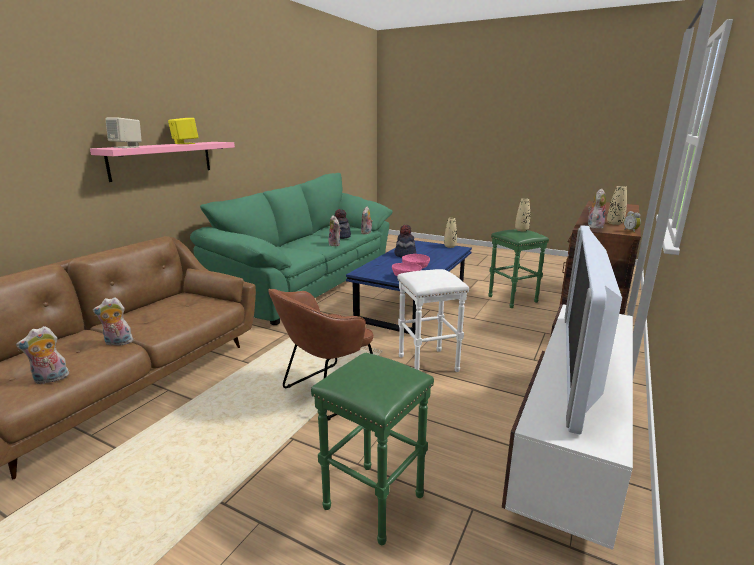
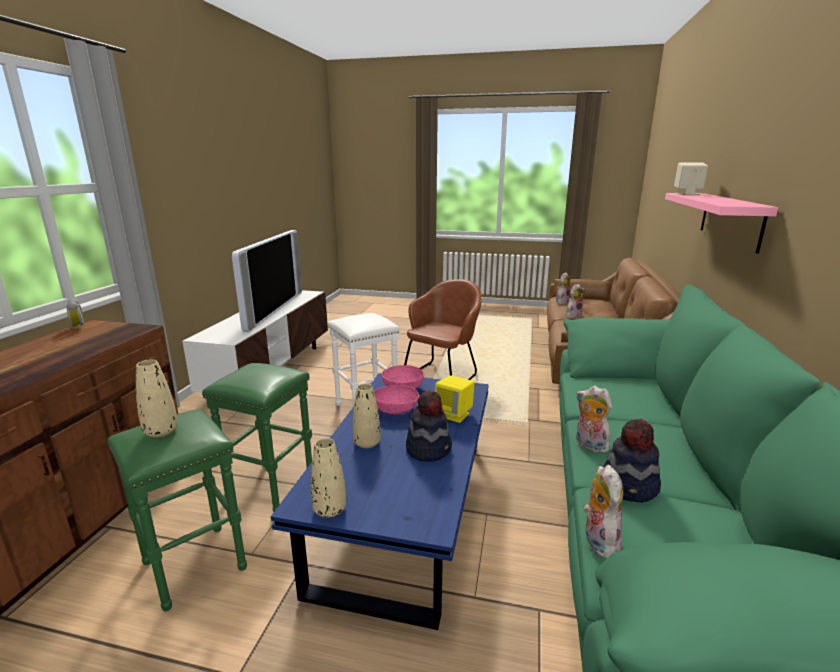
camera: 165 degrees right, 0 degrees up
yellow speaker [168,118,198,144] -> yellow speaker moved to [435,375,475,423]
green stool [311,353,434,545] -> green stool moved to [202,363,312,512]
plush toy [588,189,606,229] -> none
beige vase [607,186,627,225] -> beige vase moved to [353,384,380,448]

